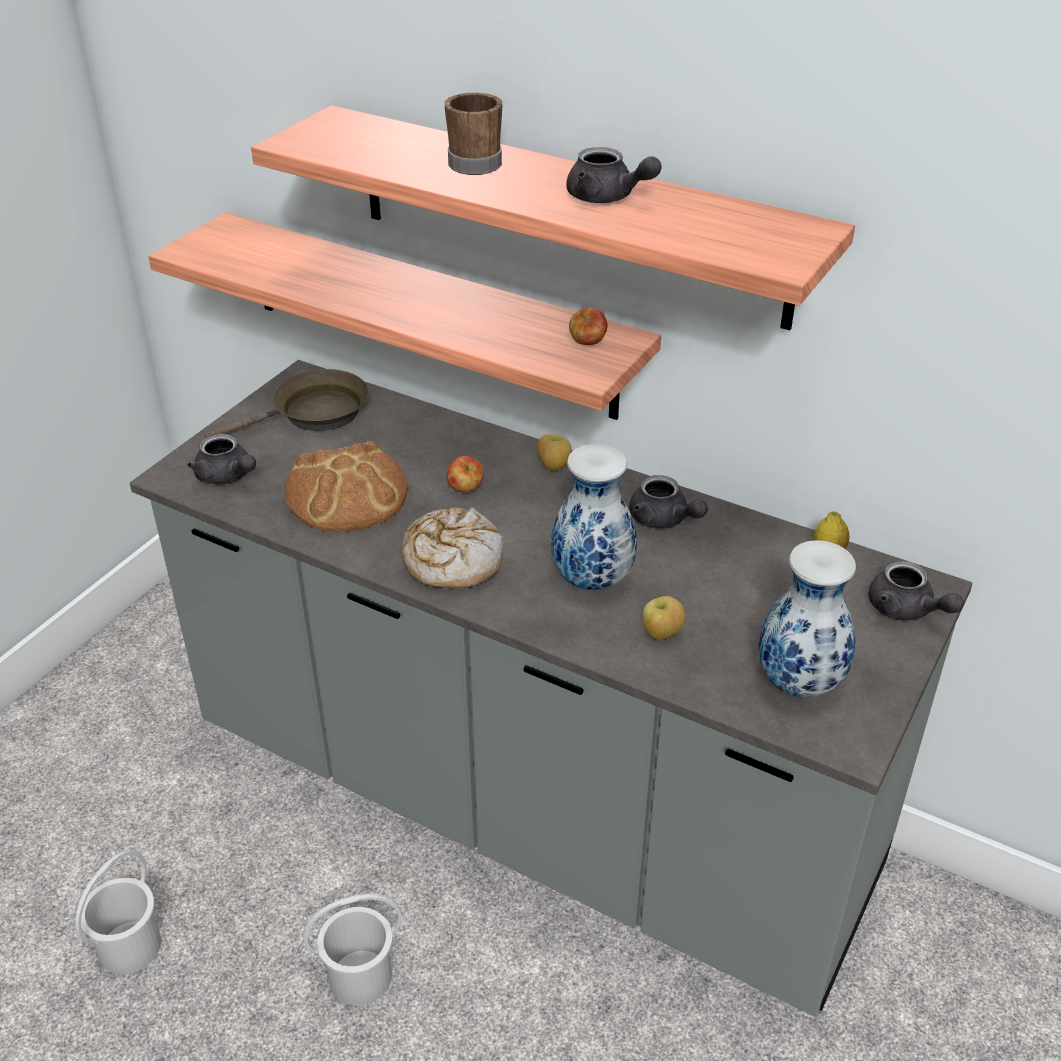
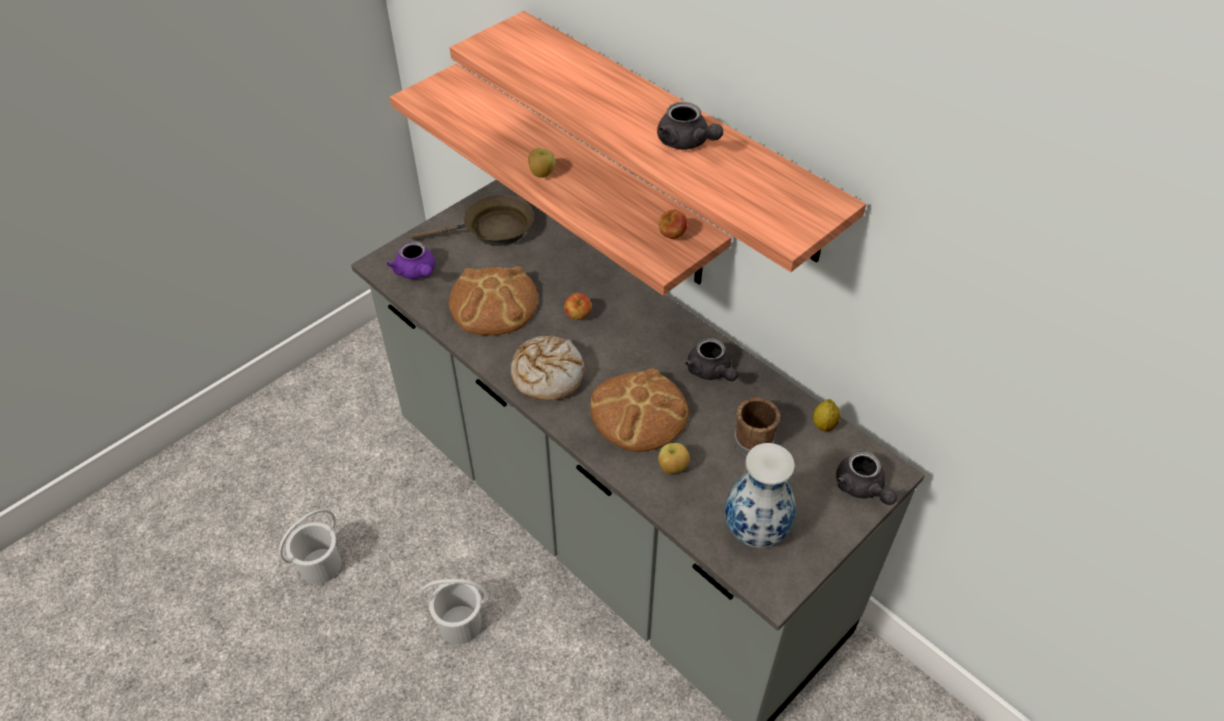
camera: 15 degrees right, 10 degrees up
grey teapot [188,434,256,485] -> purple teapot [387,241,435,279]
brown mug [444,93,502,175] -> brown mug moved to [733,397,780,456]
apple [537,434,572,470] -> apple moved to [528,148,555,178]
vase [551,444,637,591] -> bread [590,368,689,452]

